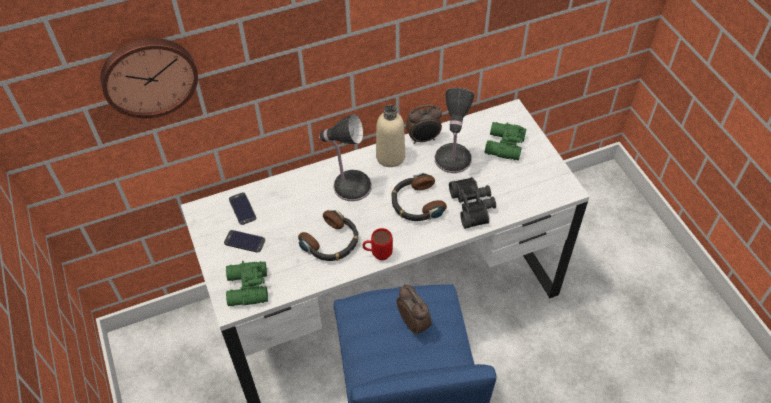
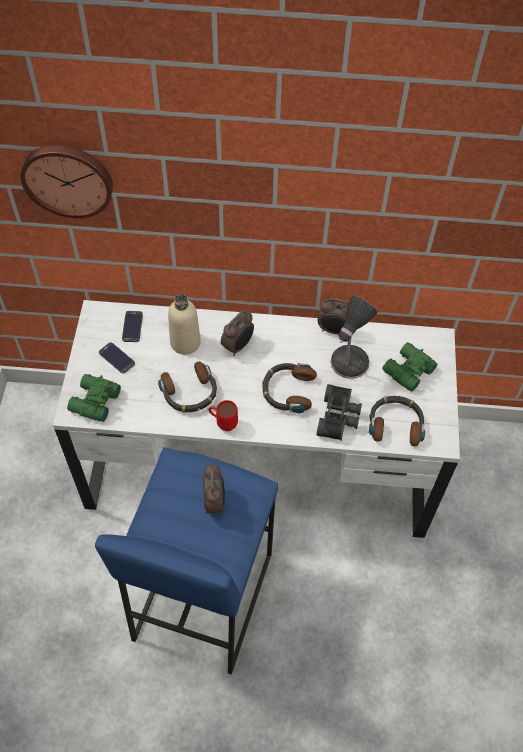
camera: 25 degrees right, 5 degrees up
table lamp [319,114,372,201] -> alarm clock [221,310,254,356]
beige bottle [376,105,405,167] -> beige bottle moved to [168,294,201,355]
none -> headphones [369,396,425,446]

